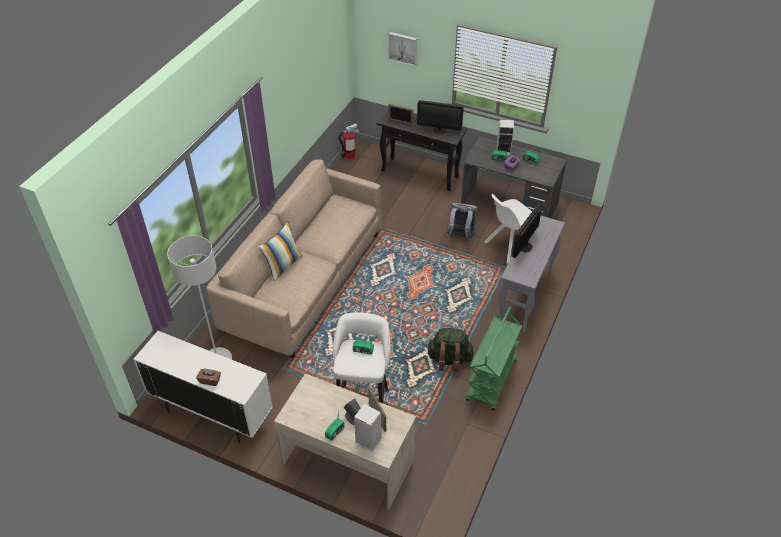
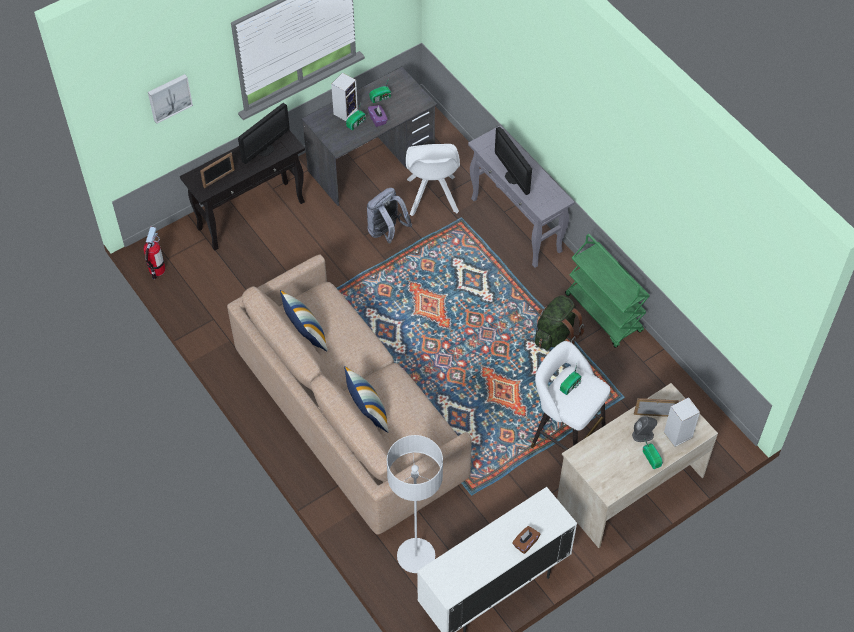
camera: 60 degrees left, 10 degrees up
none -> pillow [280,290,328,351]

